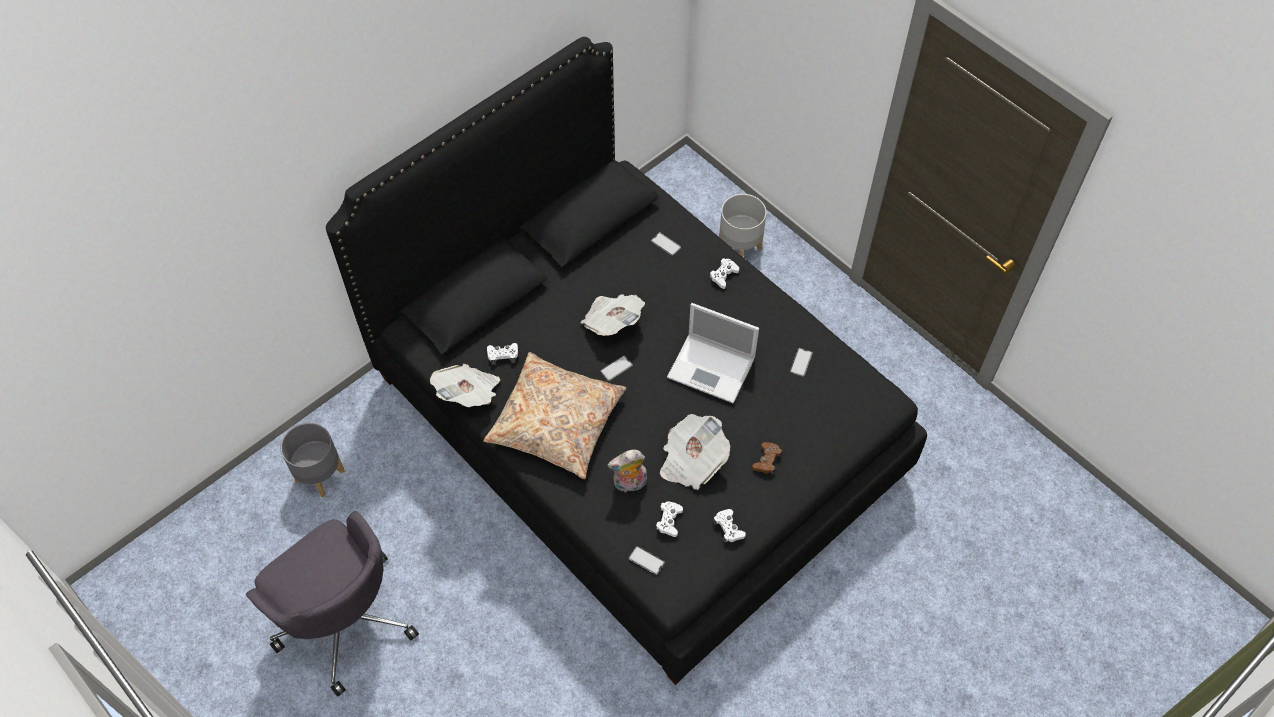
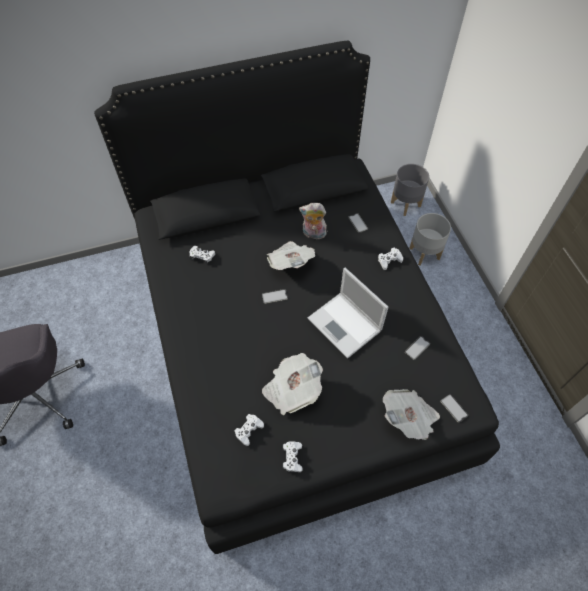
camera: 25 degrees right, 0 degrees up
grey planter [281,423,345,497] -> grey planter moved to [391,164,429,216]
newspaper [430,364,500,407] -> newspaper moved to [383,389,440,440]
beige pillow [483,352,626,479] -> none
plush toy [608,449,647,492] -> plush toy moved to [299,203,327,239]
phone [629,546,665,575] -> phone moved to [440,394,468,423]
brown game controller [752,442,782,475] -> none

